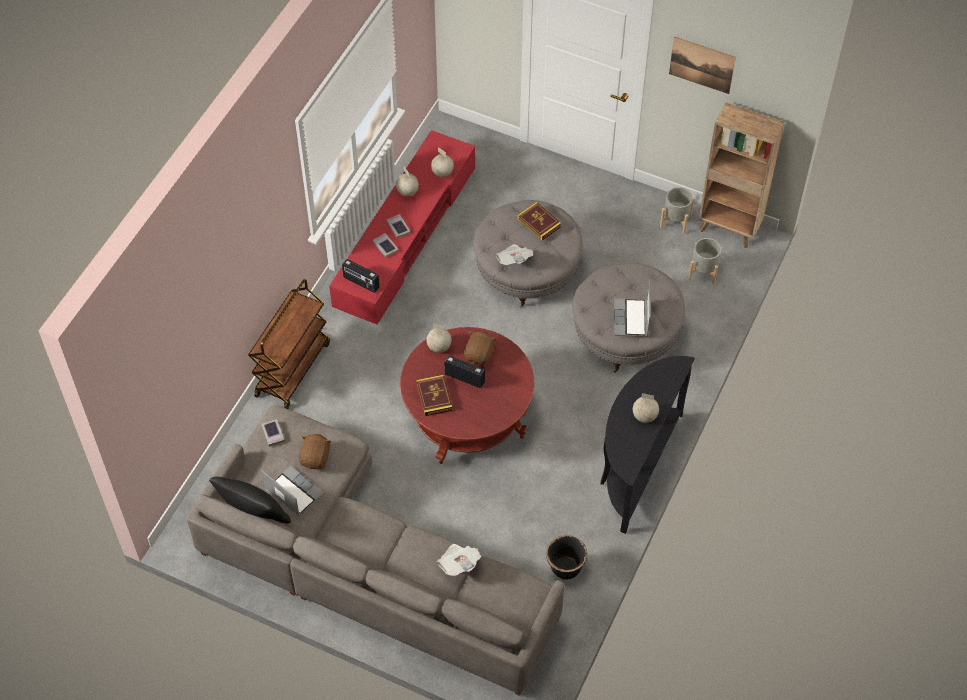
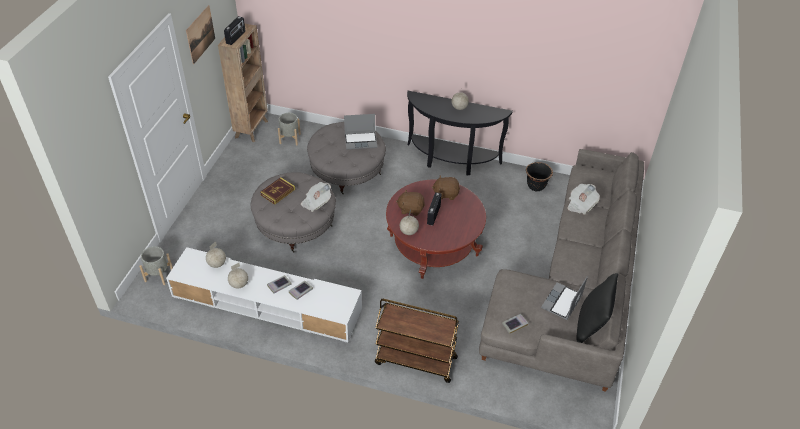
camera: 100 degrees left, 10 degrees down
brown plush toy [299,434,331,469] -> brown plush toy moved to [432,176,460,200]
red tv stand [329,130,475,325] -> white tv stand [166,247,362,343]
radio [342,259,379,293] -> radio moved to [224,16,245,45]
book [417,375,453,416] -> none
grey planter [660,187,695,234] -> grey planter moved to [139,246,173,285]

